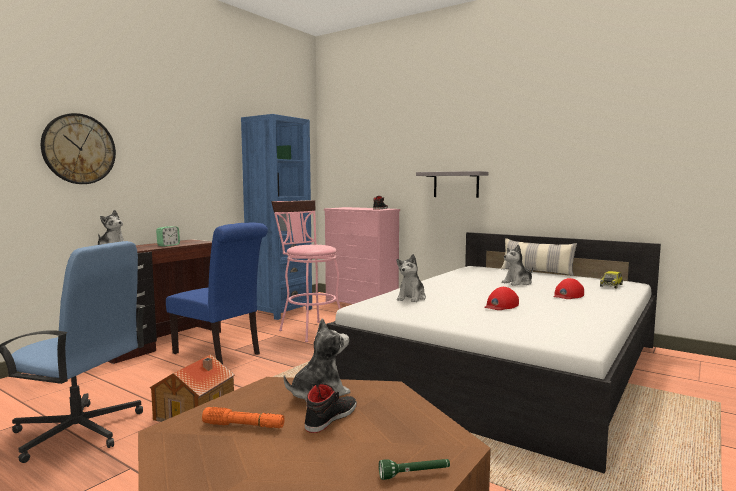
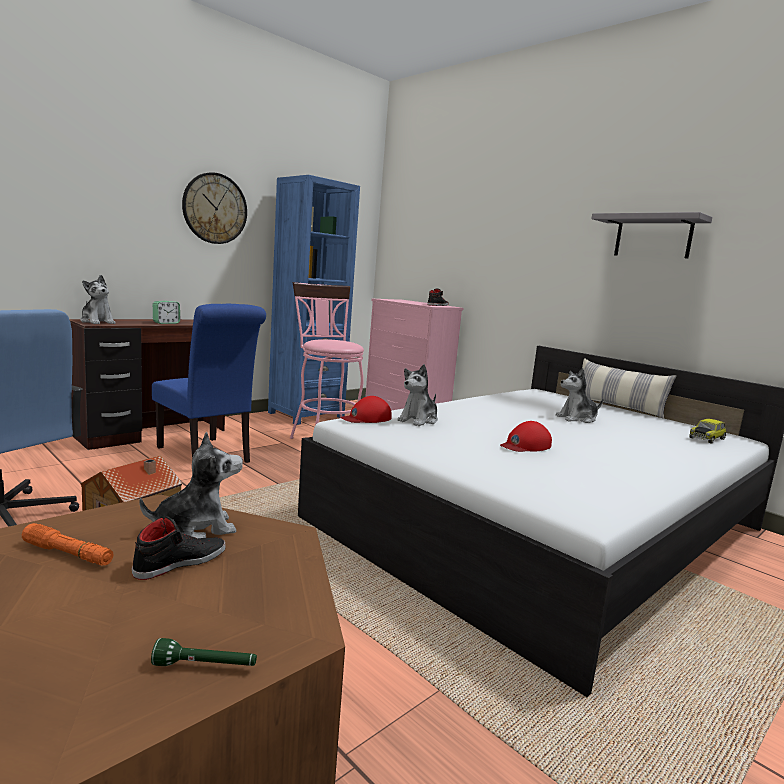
camera: 10 degrees right, 5 degrees up
wall clock [41,113,116,184] -> wall clock moved to [182,172,247,244]
grey shelf [416,171,489,198] -> grey shelf moved to [592,212,712,258]
red cap [553,278,584,299] -> red cap moved to [340,396,392,423]

